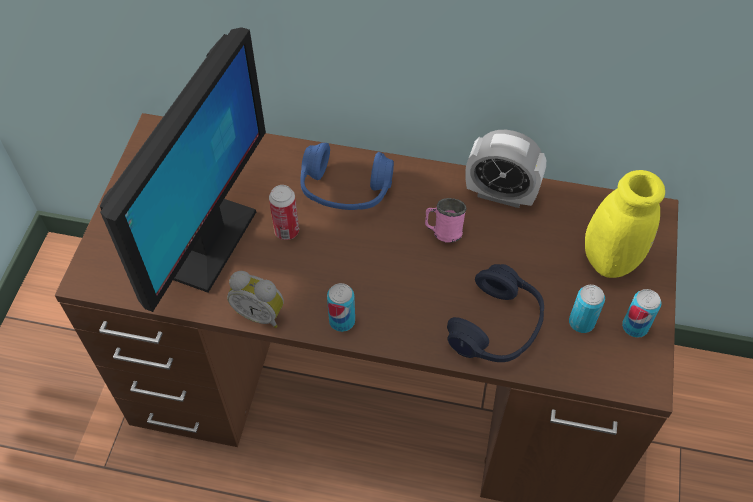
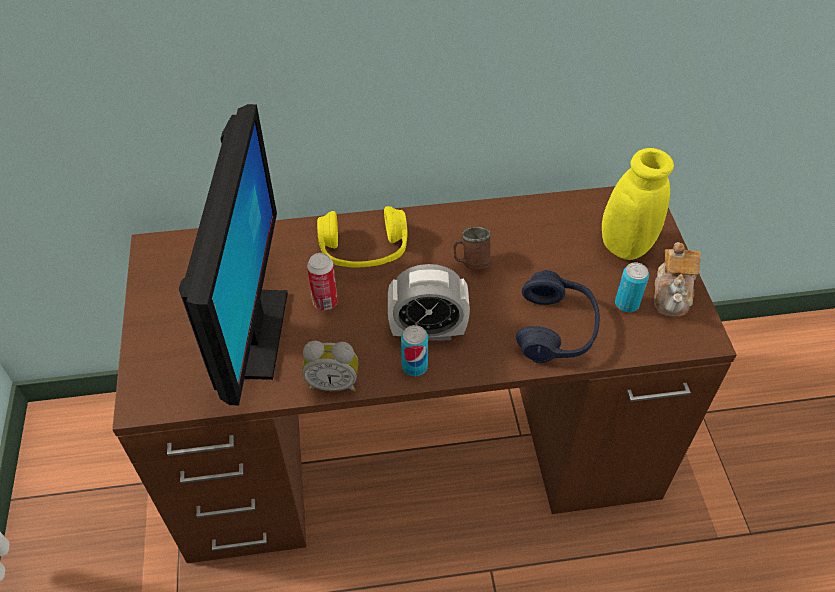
camera: 20 degrees left, 5 degrees down
blue headphones [300,143,394,210] -> yellow headphones [317,206,408,268]
pink mug [425,198,466,242] -> brown mug [453,227,491,270]
alarm clock [465,130,546,208] -> alarm clock moved to [388,264,470,341]
can [622,289,661,338] -> teapot [654,242,701,317]

